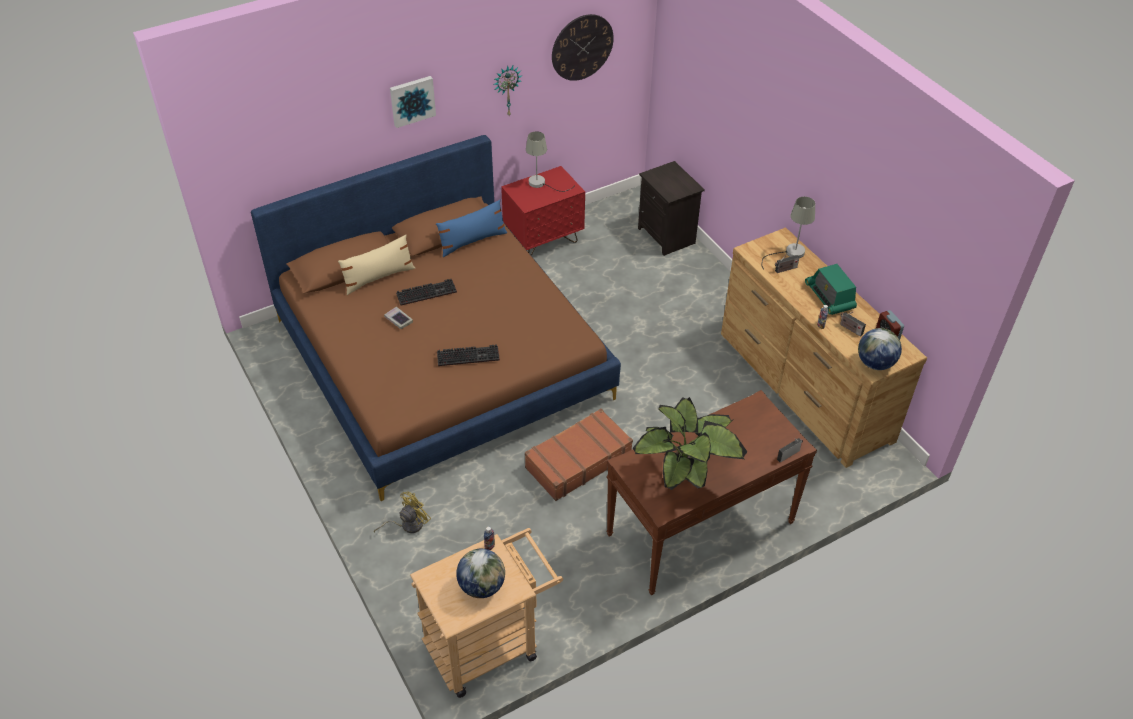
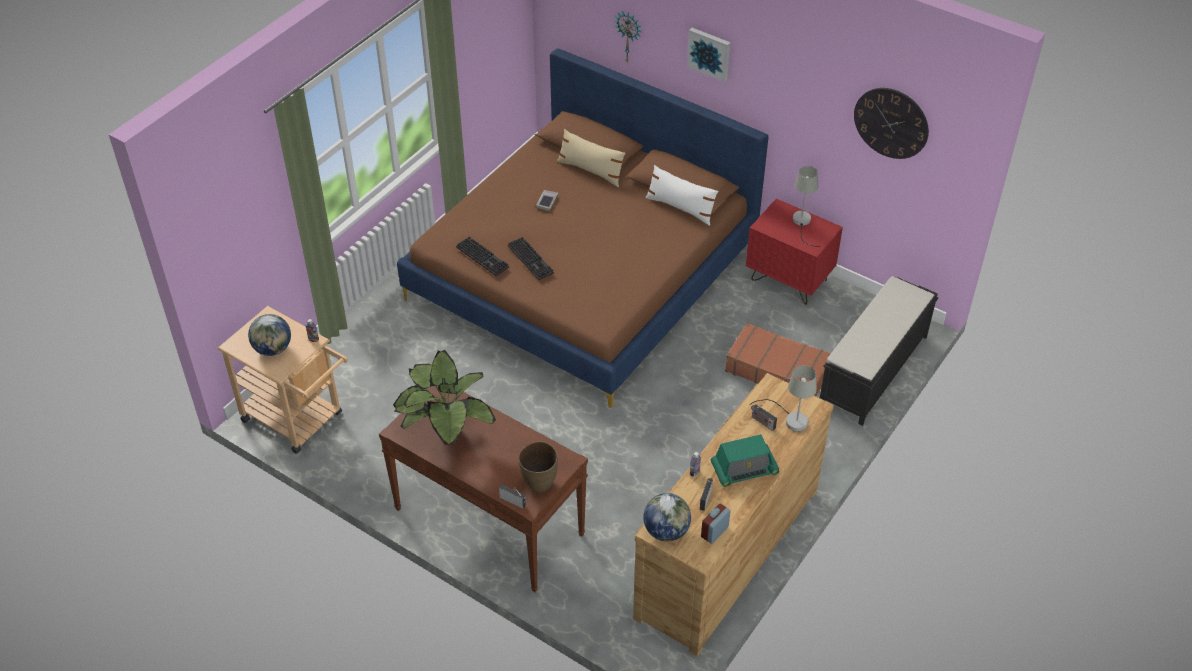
camera: 65 degrees right, 0 degrees up
yellow fan [374,491,431,533] -> none
keyboard [396,279,457,305] -> keyboard moved to [456,236,509,276]
blue pillow [436,200,508,257] -> white pillow [646,165,719,226]
wall clock [493,65,522,116] -> wall clock moved to [614,11,641,62]
brown suitcase [525,409,633,501] -> brown suitcase moved to [725,323,831,396]
black nightstand [638,161,705,256] -> black bench [820,276,938,426]
radio [805,264,857,315] -> radio turned 150 degrees counterclockwise [711,434,779,487]
none -> brown vase [518,441,558,493]

